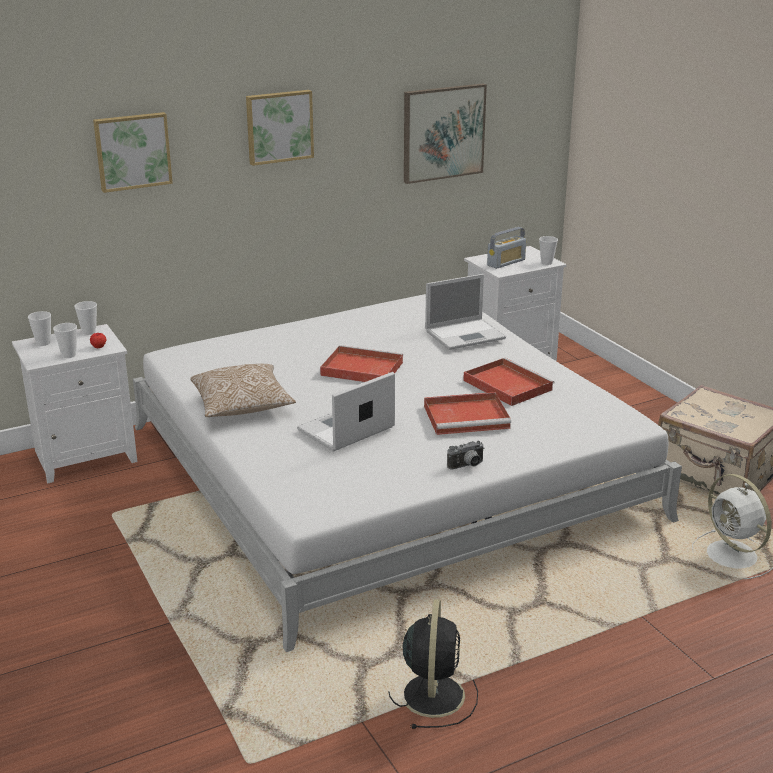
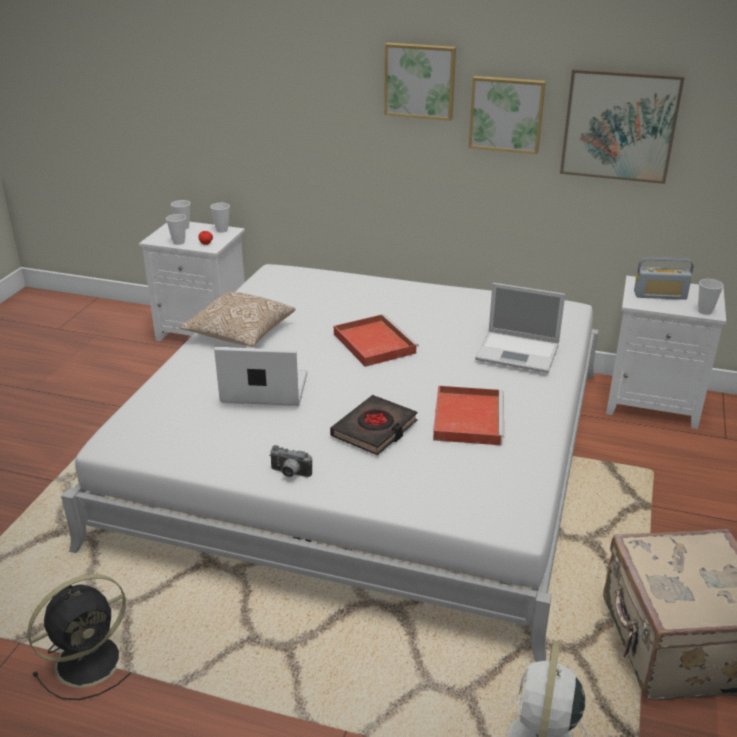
camera: 45 degrees right, 5 degrees up
picture [93,112,173,193] -> picture moved to [469,76,546,154]
red tray [424,392,511,435] -> black book [330,395,418,455]

